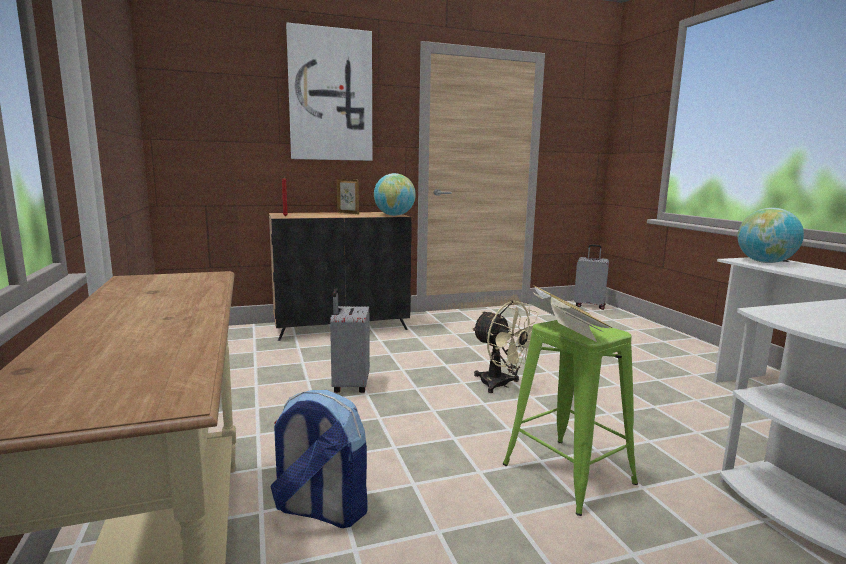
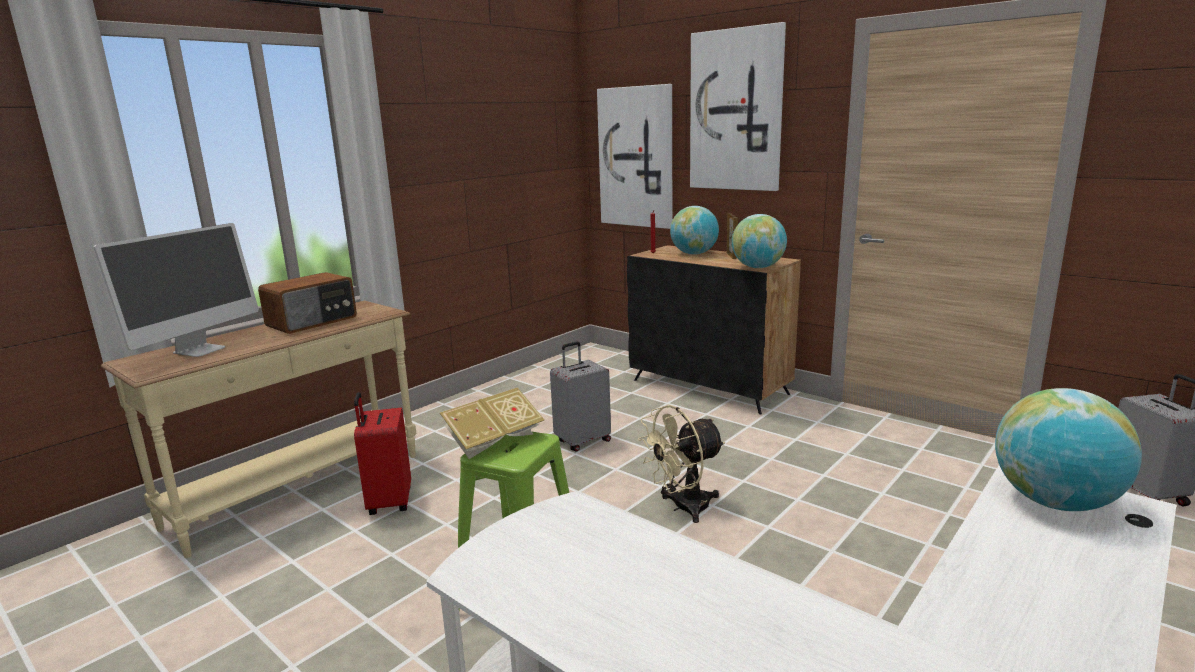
camera: 60 degrees right, 5 degrees up
backpack [270,390,367,528] -> red suitcase [354,392,411,515]
beige fan [472,300,539,393] -> beige fan turned 45 degrees clockwise [638,405,725,523]
none -> monitor [93,223,259,357]
none -> radio [258,272,357,334]
none -> picture [597,84,672,229]
none -> globe [670,206,719,255]

